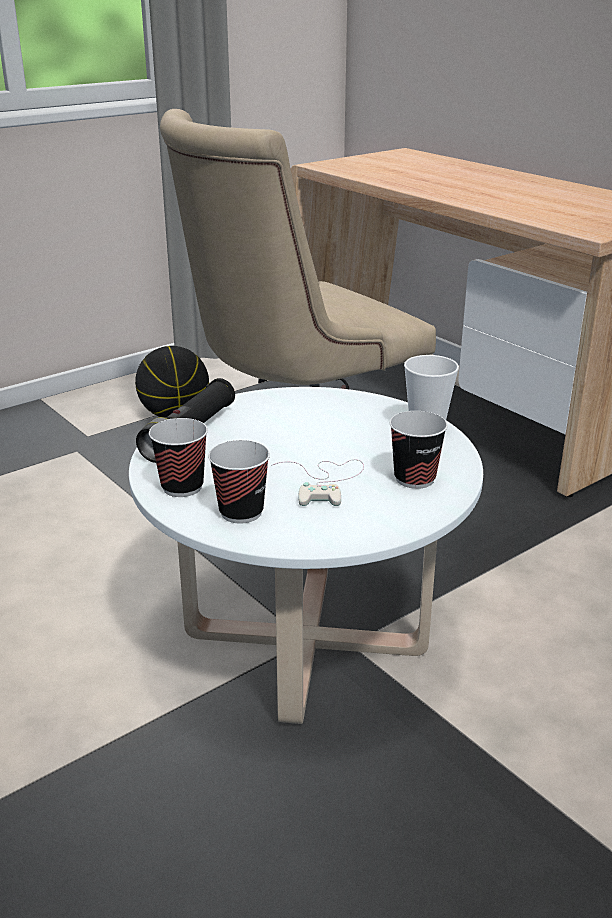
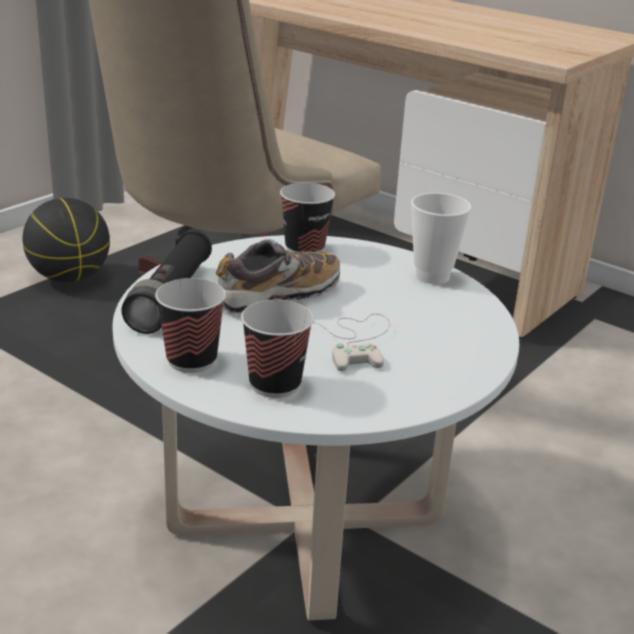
camera: 15 degrees left, 0 degrees up
cup [390,411,448,489] -> cup moved to [280,183,335,254]
none -> shoe [216,239,340,314]

